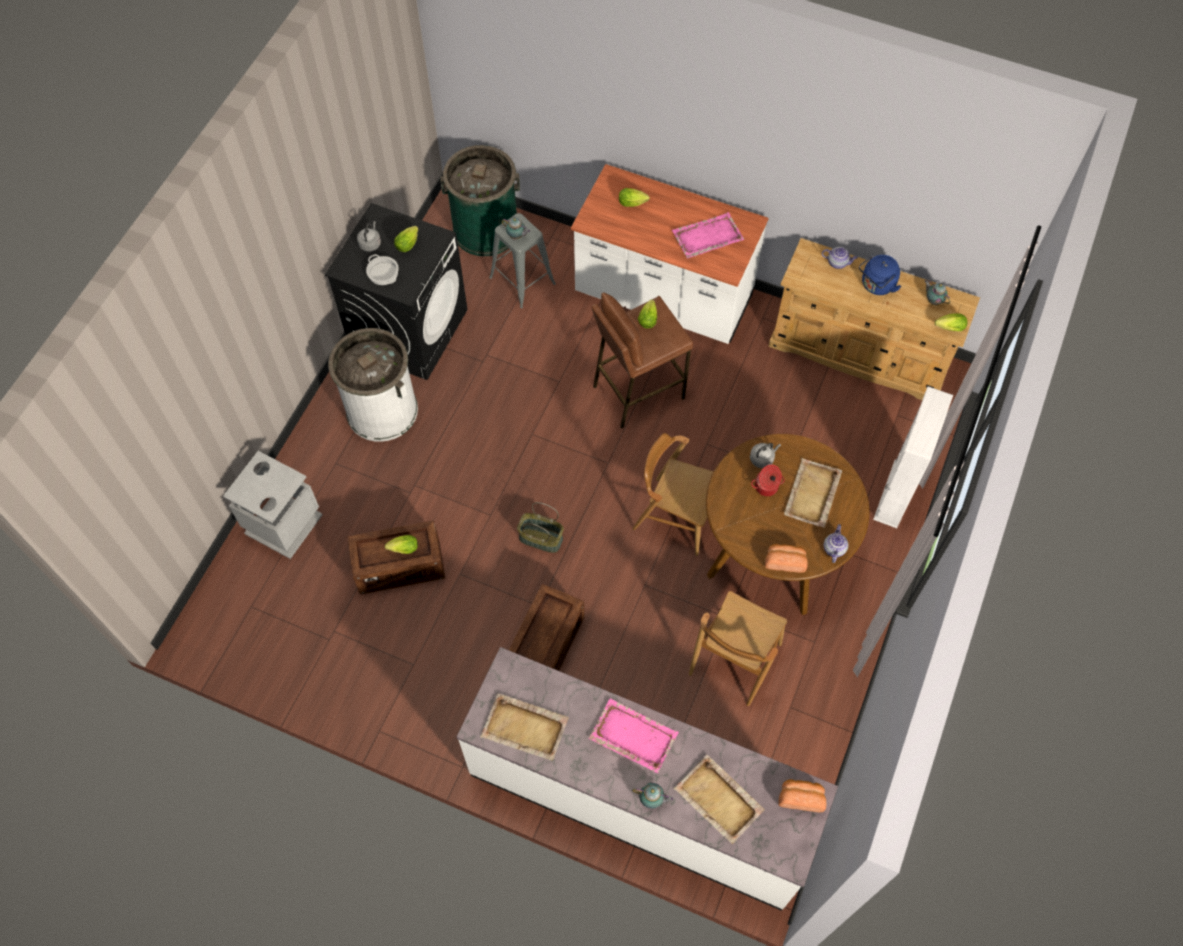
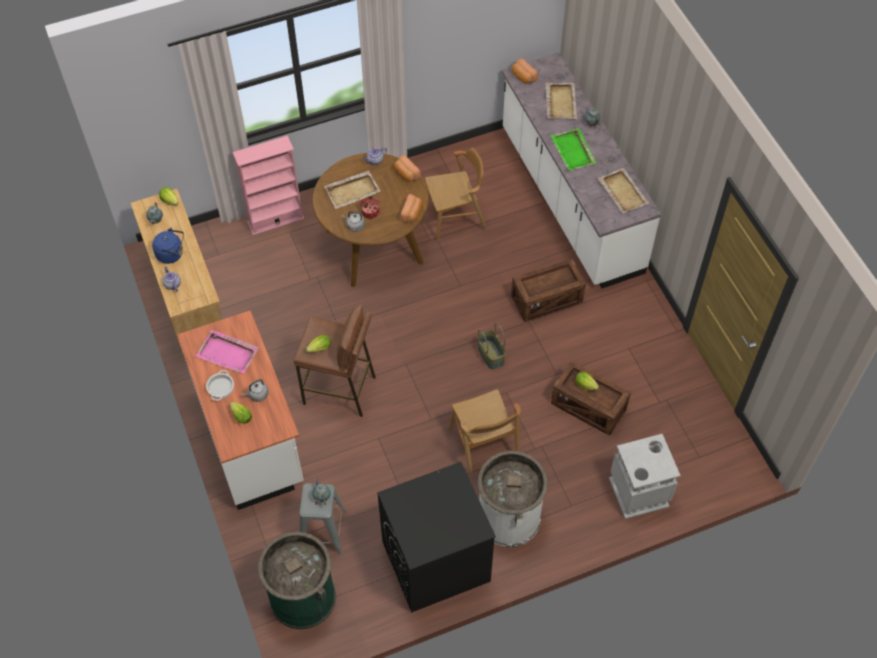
camera: 135 degrees left, 5 degrees down
grey kettle [357,221,381,252] -> grey kettle moved to [242,379,269,402]
cooking pot [366,254,399,285] -> cooking pot moved to [206,370,234,401]
lettuce [394,226,419,252] -> none
pink tray [589,699,679,773] -> green tray [551,128,597,171]
brown chair [633,433,714,556] -> brown chair moved to [449,389,521,478]
white bookcase [873,386,953,528] -> pink bookcase [233,136,304,235]
none -> bread [401,194,423,223]

